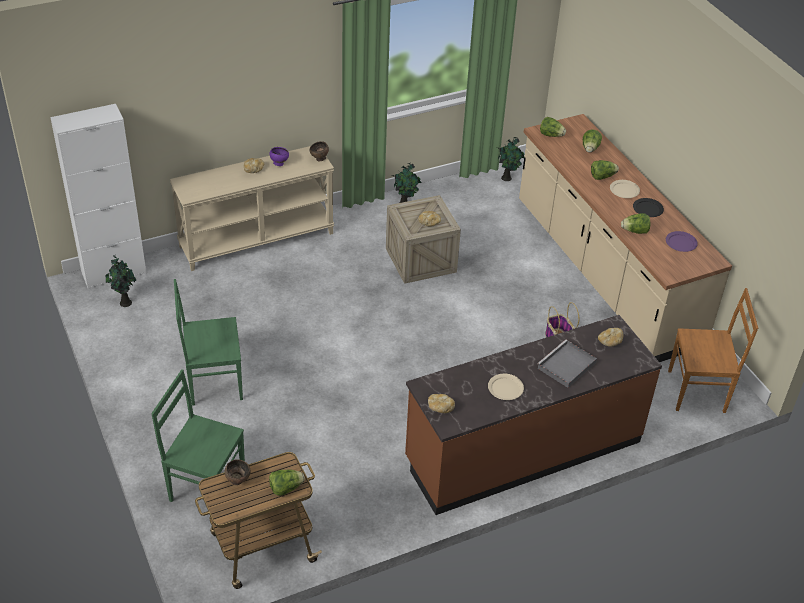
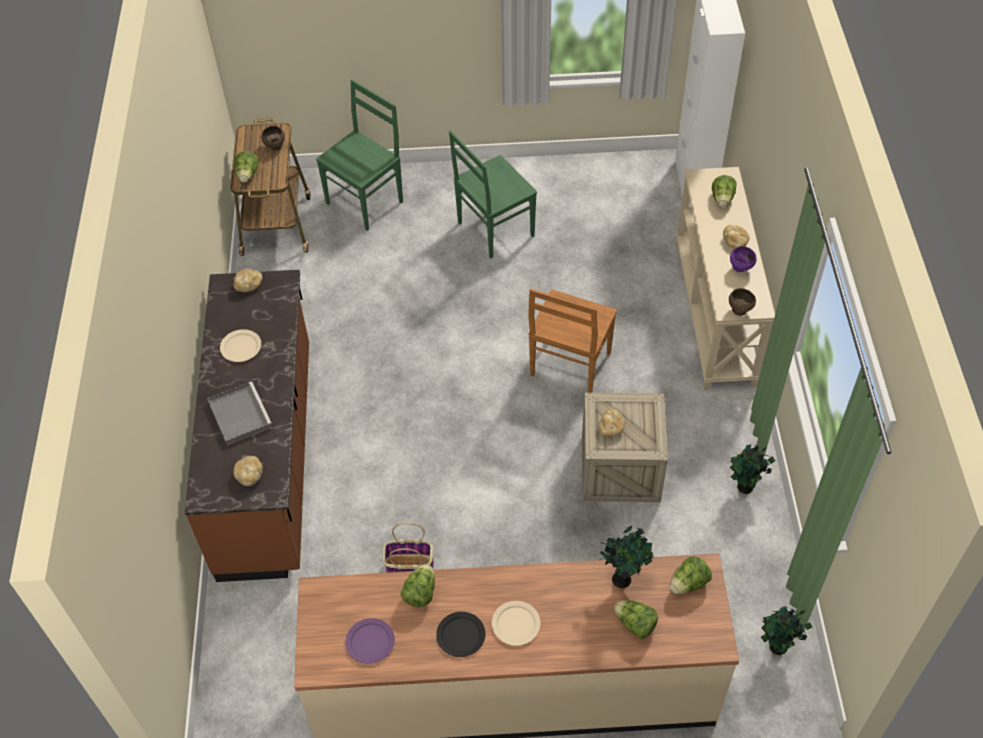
camera: 115 degrees right, 10 degrees up
potted plant [106,255,137,307] -> potted plant moved to [600,526,654,588]
green chair [174,279,243,406] -> green chair turned 135 degrees counterclockwise [449,130,537,258]
lettuce [591,160,619,180] -> lettuce moved to [712,175,736,207]
brown chair [668,288,758,413] -> brown chair moved to [528,289,617,393]

